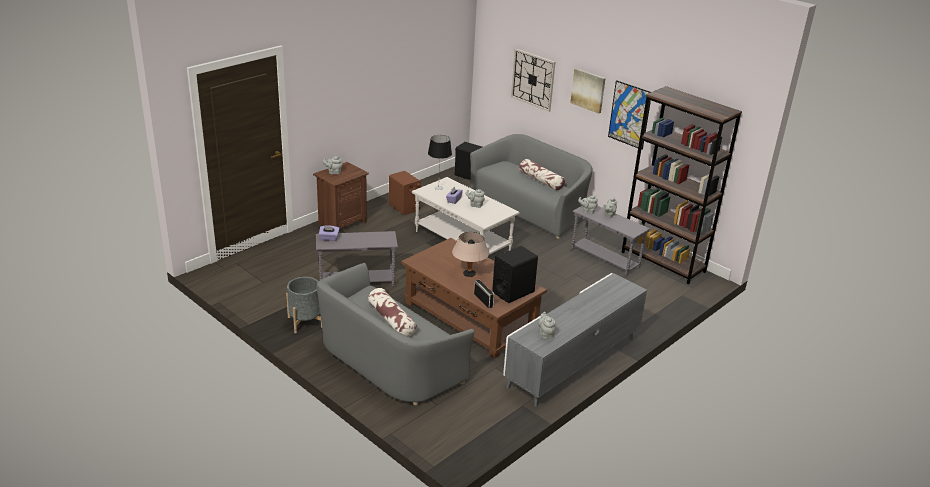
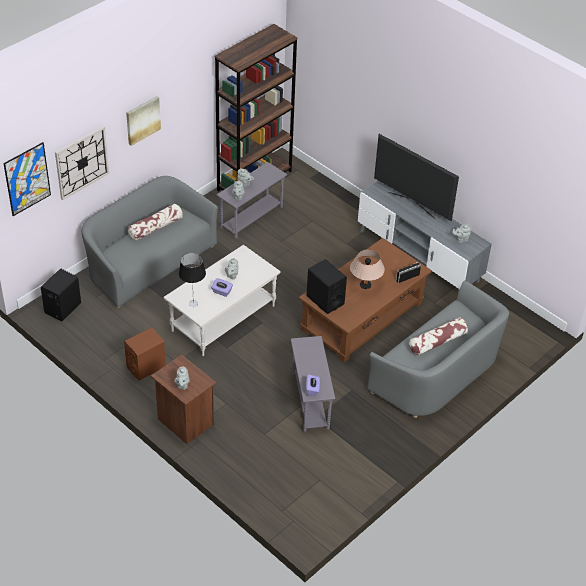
camera: 90 degrees left, 15 degrees up
grey planter [286,277,322,333] -> none
black speaker [492,246,538,303] -> black speaker moved to [306,259,347,314]
picture [608,80,651,150] -> picture moved to [3,142,51,216]
none -> television [374,134,459,222]

